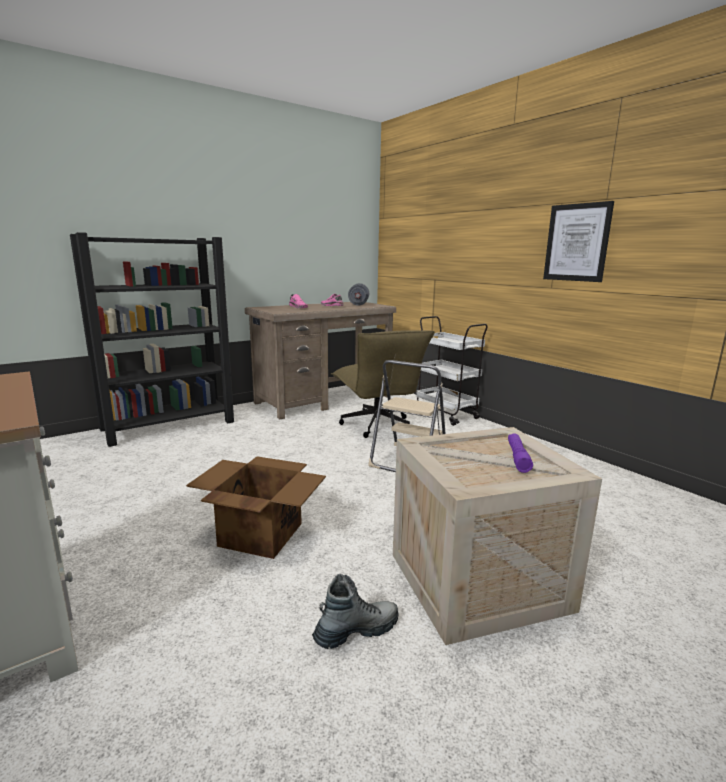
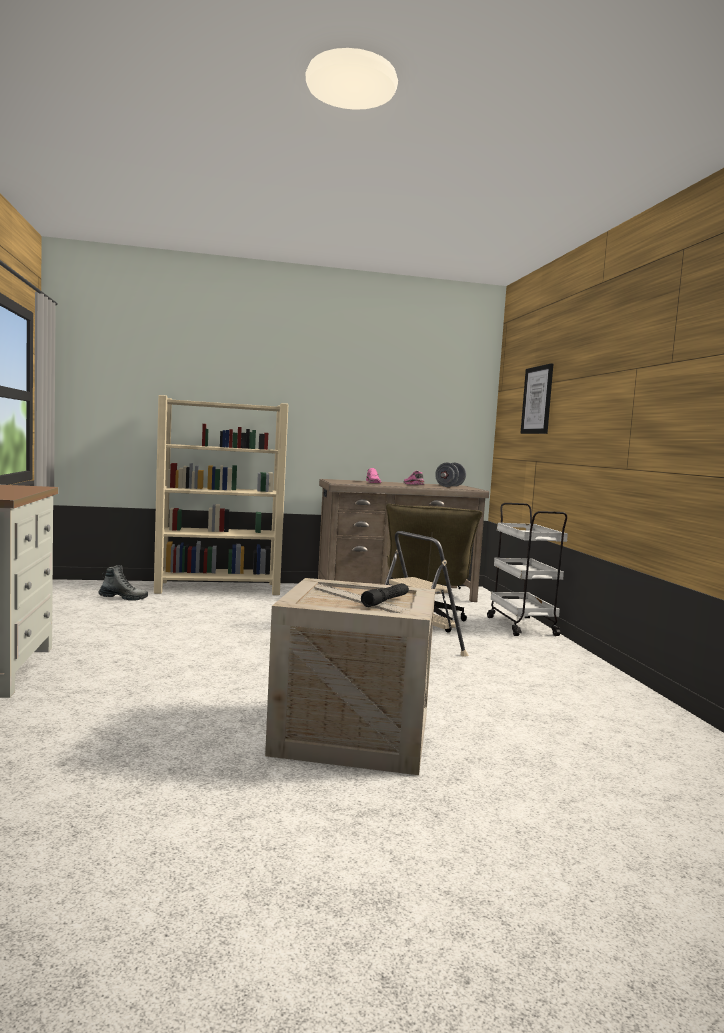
camera: 25 degrees right, 10 degrees down
black bookcase [70,232,234,447] -> beige bookcase [154,395,288,595]
cardboard box [186,457,326,559] -> none
boot [312,574,398,649] -> boot moved to [98,565,148,601]
purple flashlight [508,434,533,473] -> black flashlight [361,583,409,607]
picture [543,201,614,282] -> picture moved to [520,363,553,434]

